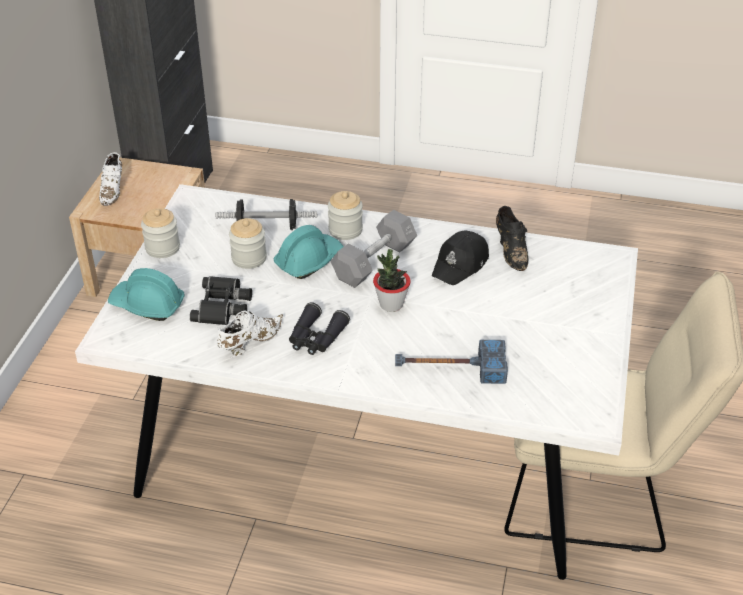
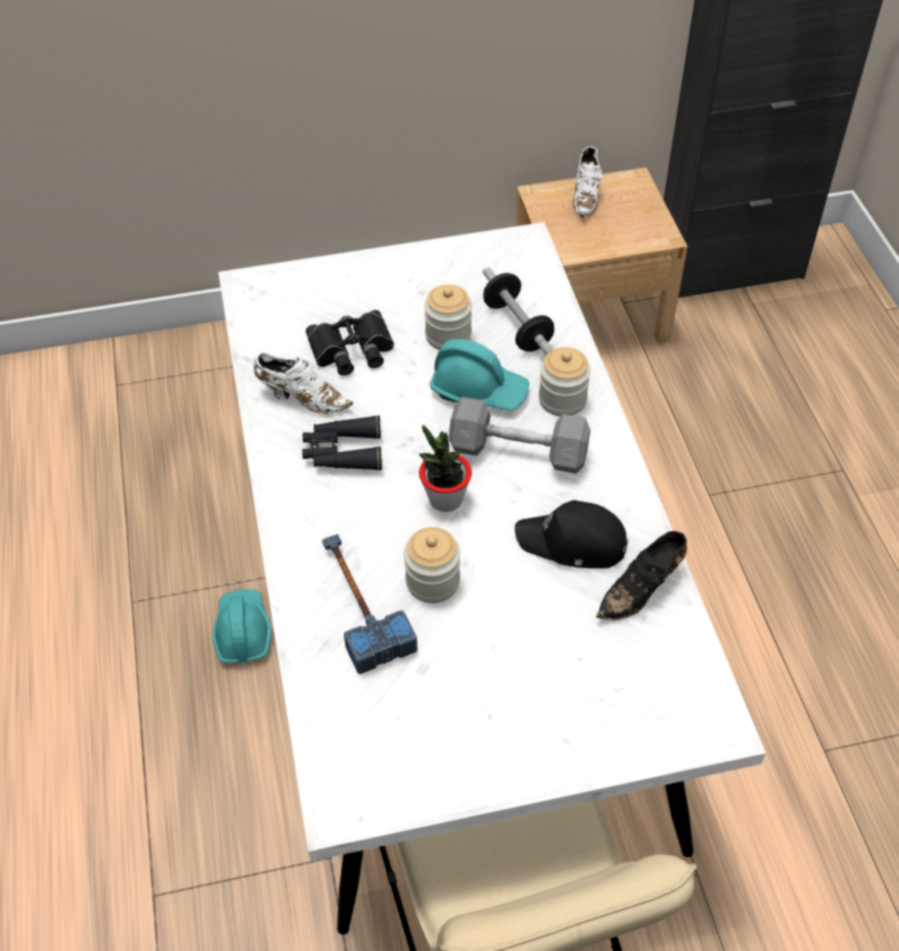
camera: 65 degrees right, 10 degrees up
white shoe [99,152,122,206] -> white shoe turned 60 degrees counterclockwise [573,146,603,218]
turquoise hard hat [108,268,185,321] -> turquoise hard hat moved to [212,589,272,664]
jar [141,208,180,258] -> jar moved to [404,527,460,603]

